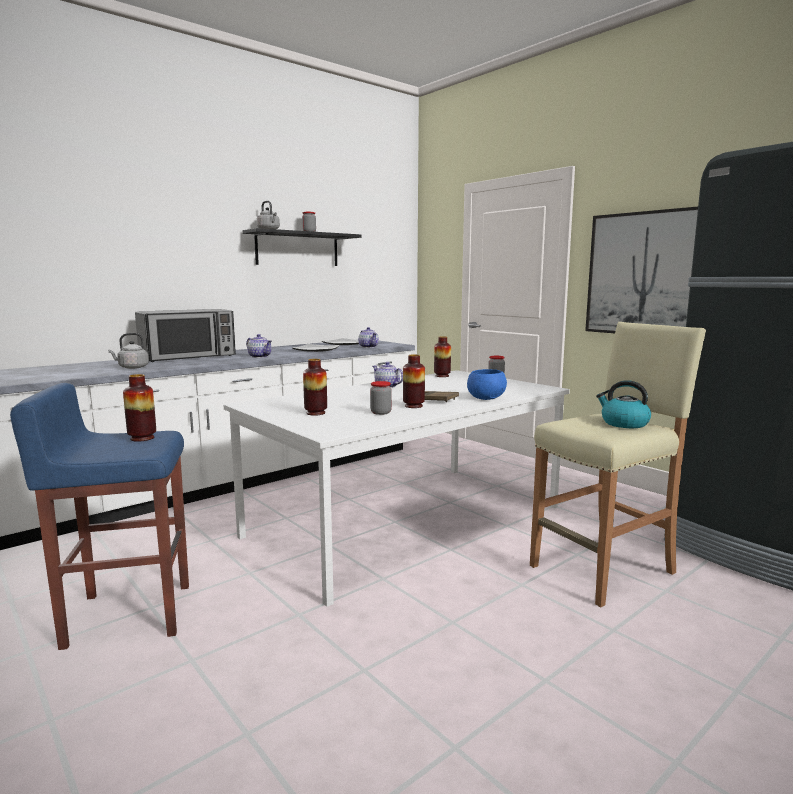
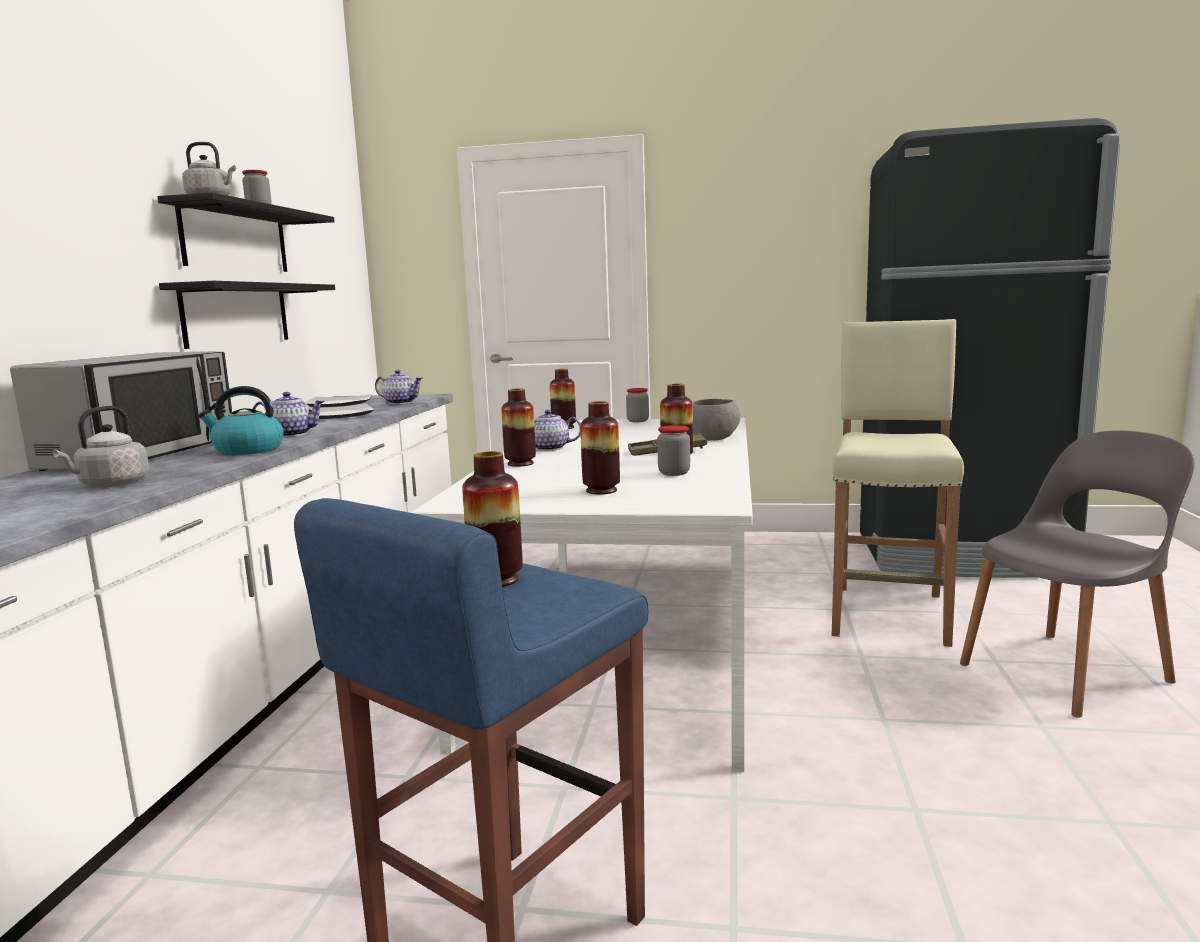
camera: 40 degrees left, 0 degrees up
blue bowl [467,369,507,400] -> grey bowl [692,399,740,440]
picture [585,207,698,333] -> none
kettle [596,380,651,428] -> kettle moved to [198,386,284,455]
none -> black shelf [159,281,335,349]
none -> vase [501,388,536,467]
none -> grey chair [960,430,1195,718]

